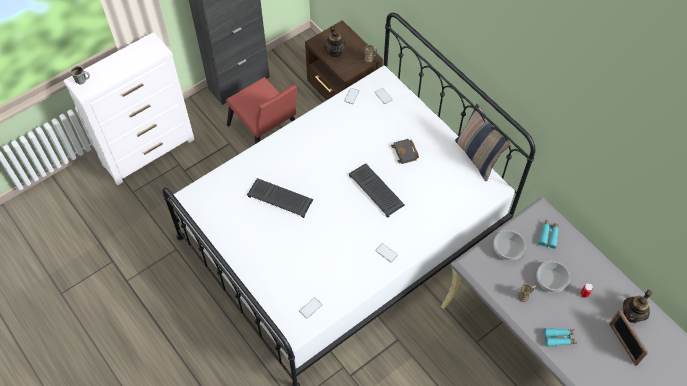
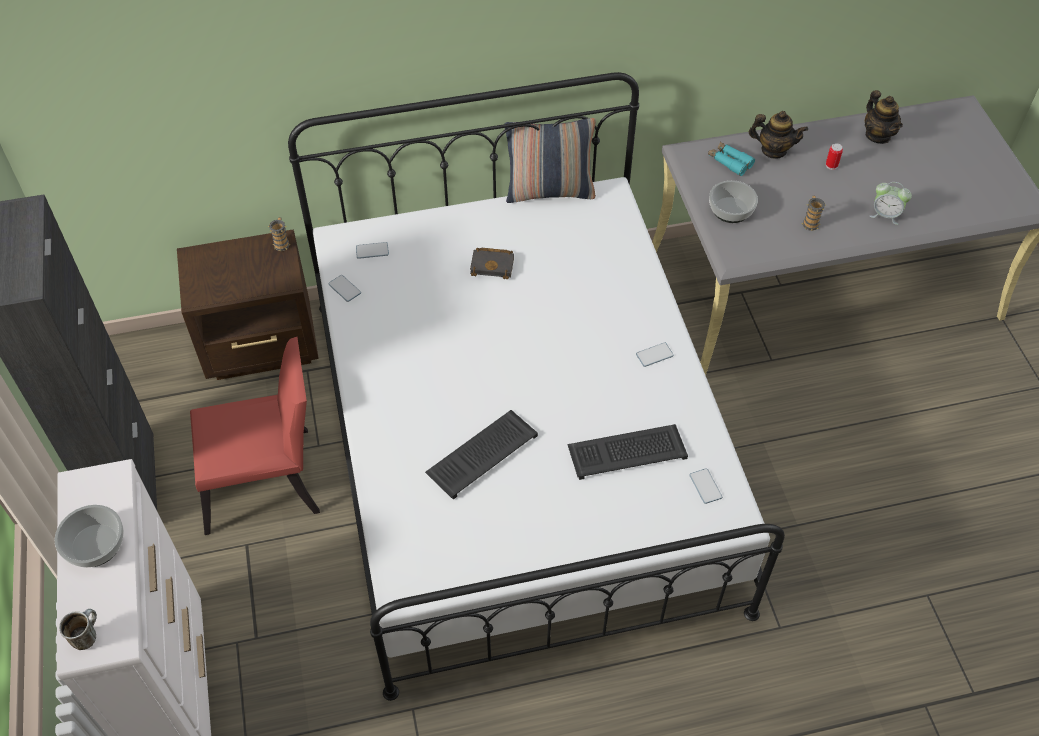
camera: 65 degrees left, 5 degrees down
teapot [324,26,346,57] -> teapot moved to [749,111,808,159]
keyboard [349,163,405,218] -> keyboard moved to [567,424,688,480]
bowl [536,261,570,292] -> bowl moved to [55,505,124,568]
turquoise binoculars [543,328,577,347] -> alarm clock [870,182,912,225]
picture frame [609,309,649,366] -> none

